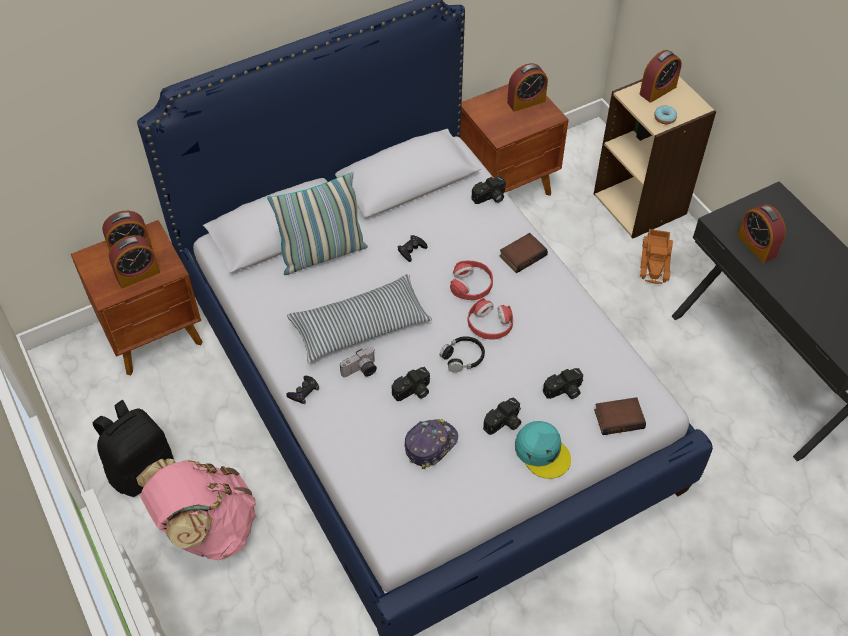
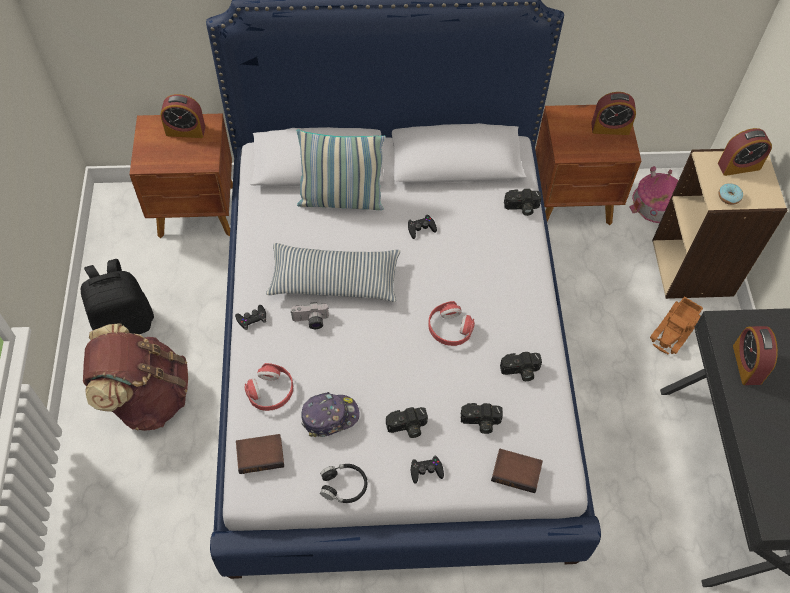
camera: 25 degrees right, 5 degrees up
alarm clock [109,235,160,288] -> none
pink backpack [136,459,256,560] -> brown backpack [83,323,188,431]
camera [392,367,430,401] -> camera moved to [500,352,542,381]
black headphones [440,336,485,373] -> black headphones moved to [320,464,367,503]
red headphones [450,261,493,300] -> red headphones moved to [245,363,293,411]
book [499,233,548,273] -> book moved to [236,434,284,474]
turquoise cap [515,421,571,479] -> black game controller [411,456,444,484]
none -> toy house [629,166,678,223]

